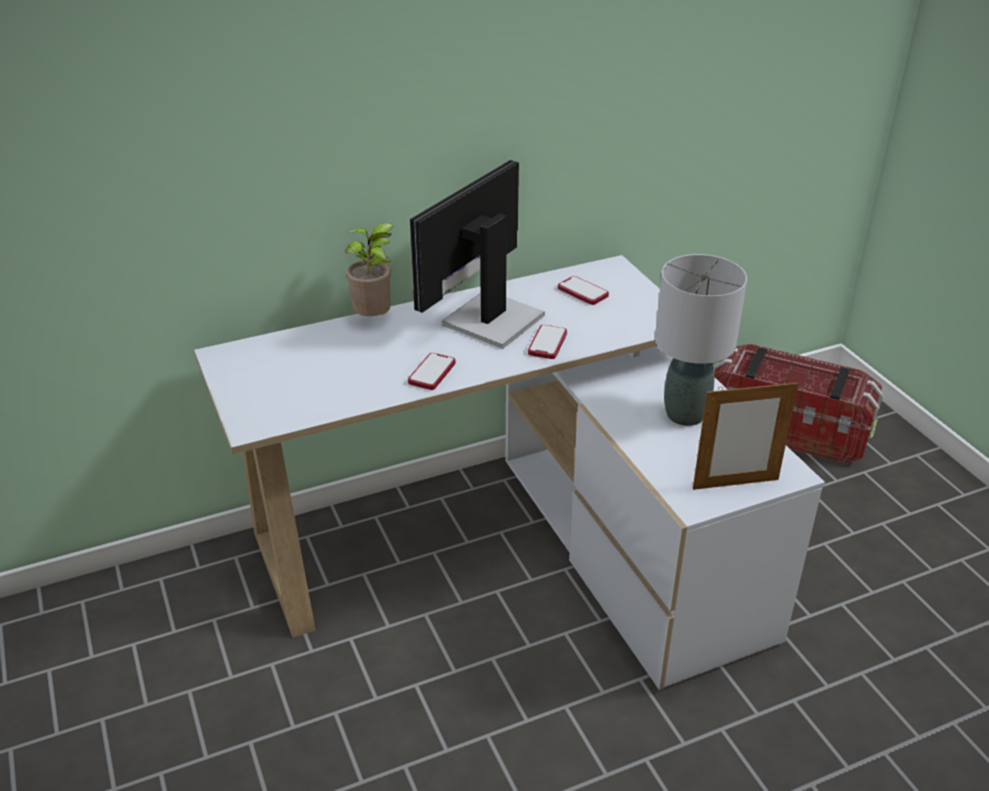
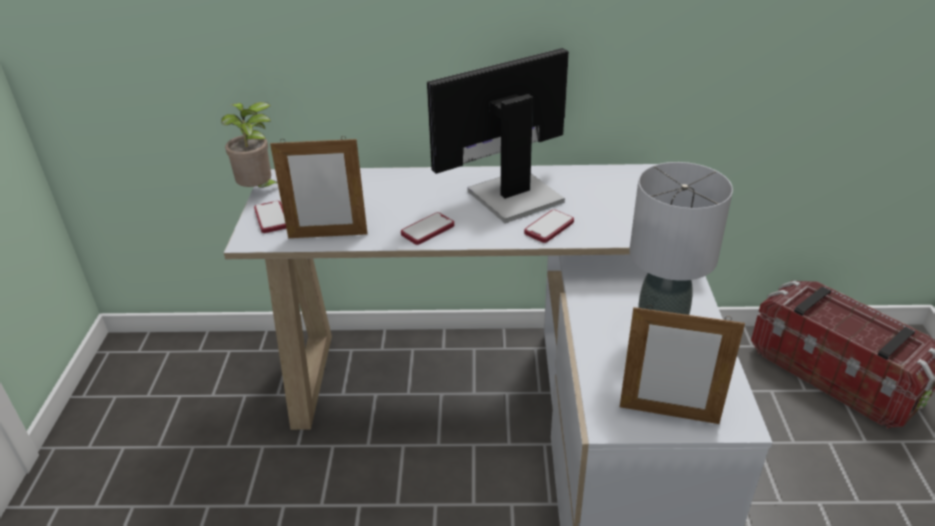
camera: 25 degrees right, 0 degrees up
potted plant [345,223,394,316] -> potted plant moved to [221,102,278,188]
phone [558,276,609,305] -> phone moved to [254,201,286,233]
none -> picture frame [270,136,368,238]

